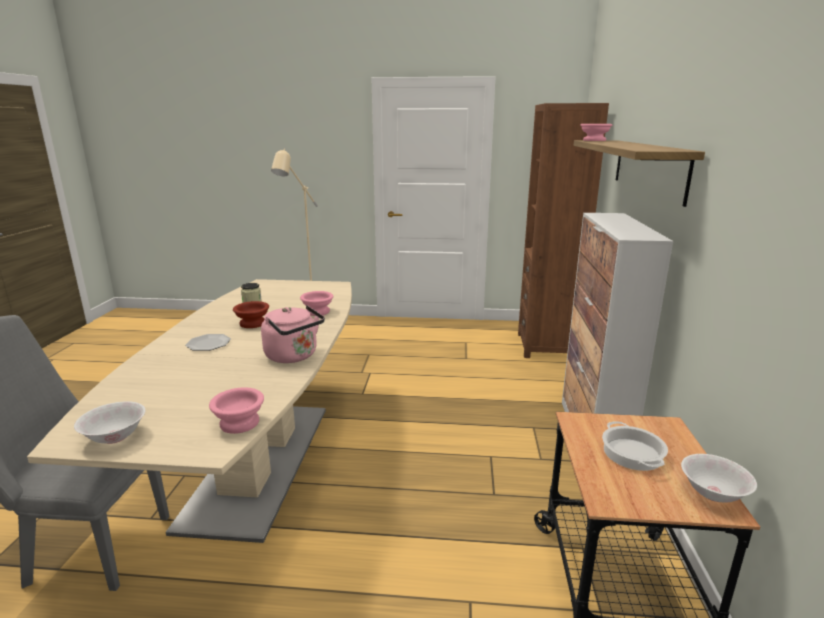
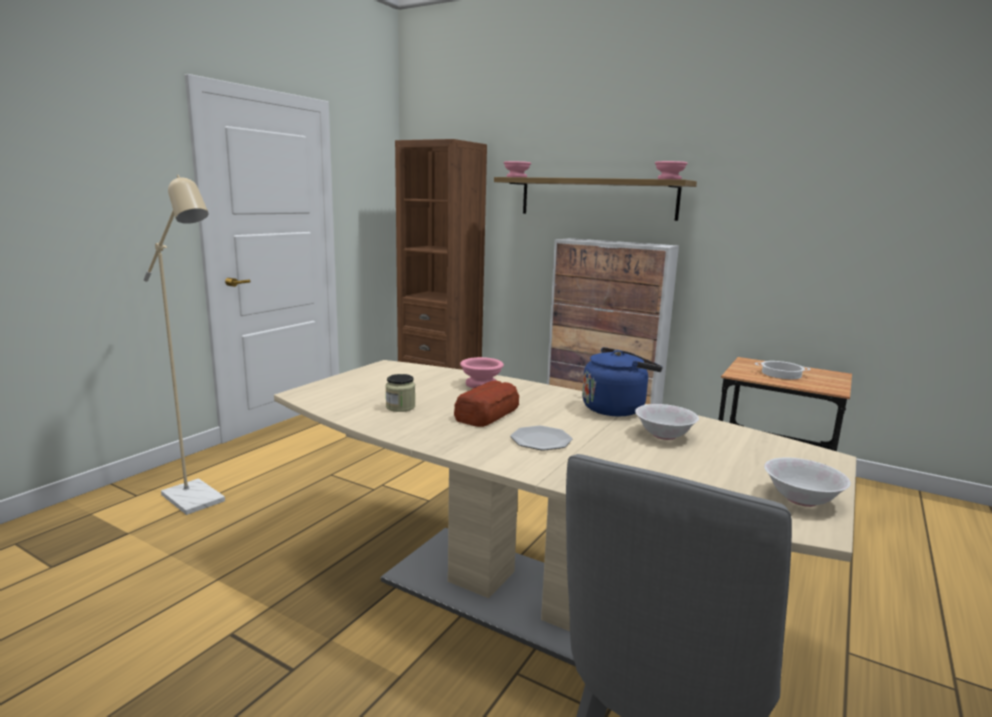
camera: 65 degrees left, 5 degrees down
pink bowl [209,387,264,434] -> pink bowl moved to [655,161,688,179]
brown bowl [233,301,269,328] -> bread [454,380,519,427]
pink kettle [261,305,325,363] -> blue kettle [582,347,663,416]
white bowl [681,454,757,503] -> white bowl moved to [635,404,699,440]

